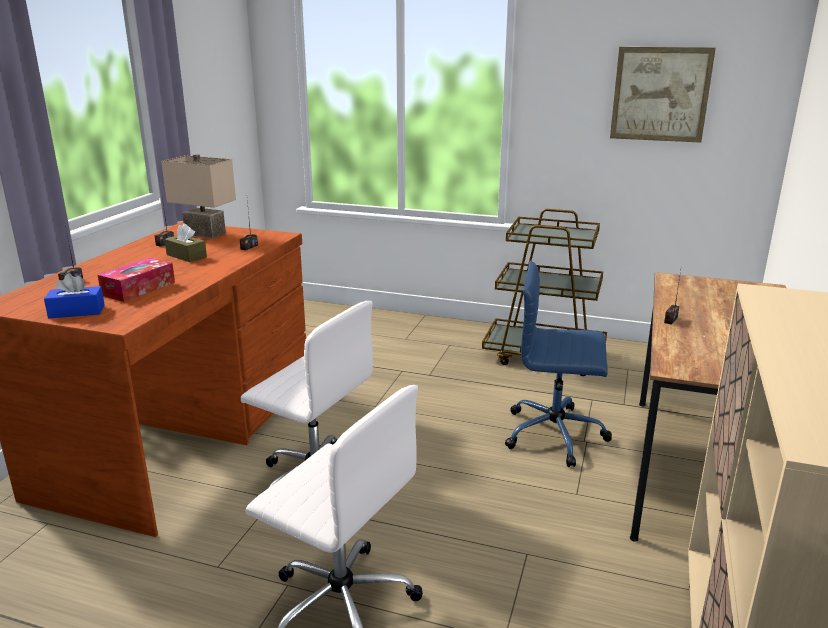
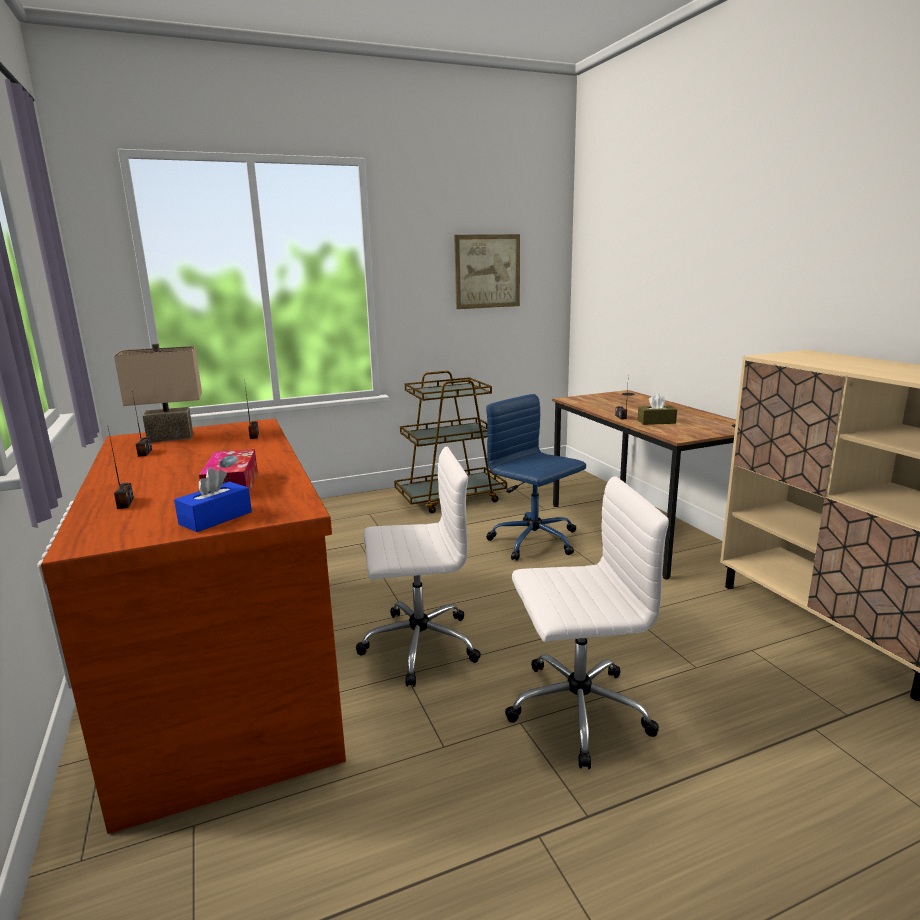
camera: 40 degrees left, 5 degrees down
brown tissue box [165,223,207,262] -> brown tissue box moved to [637,393,677,425]
blue office chair [505,261,612,467] -> blue office chair turned 75 degrees clockwise [486,394,586,561]

